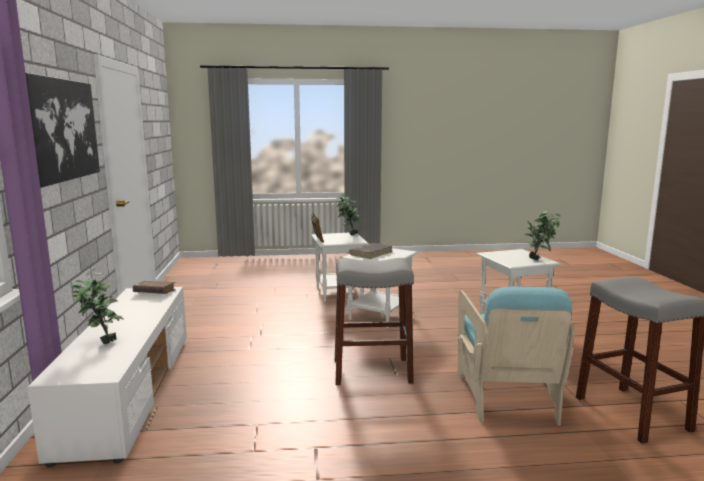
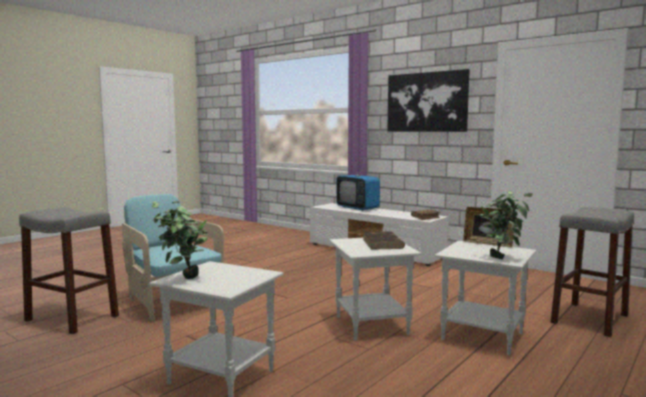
camera: 135 degrees right, 5 degrees down
potted plant [68,268,124,344] -> television [336,154,380,211]
grey stool [335,258,414,385] -> grey stool moved to [551,207,634,337]

